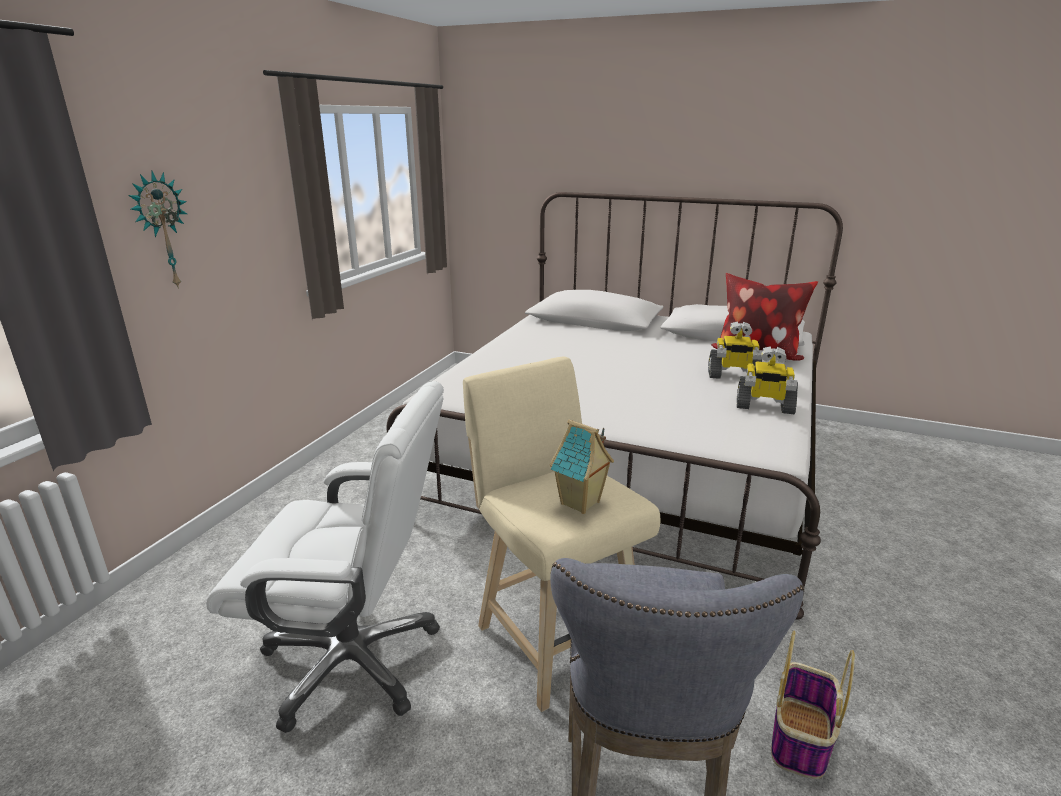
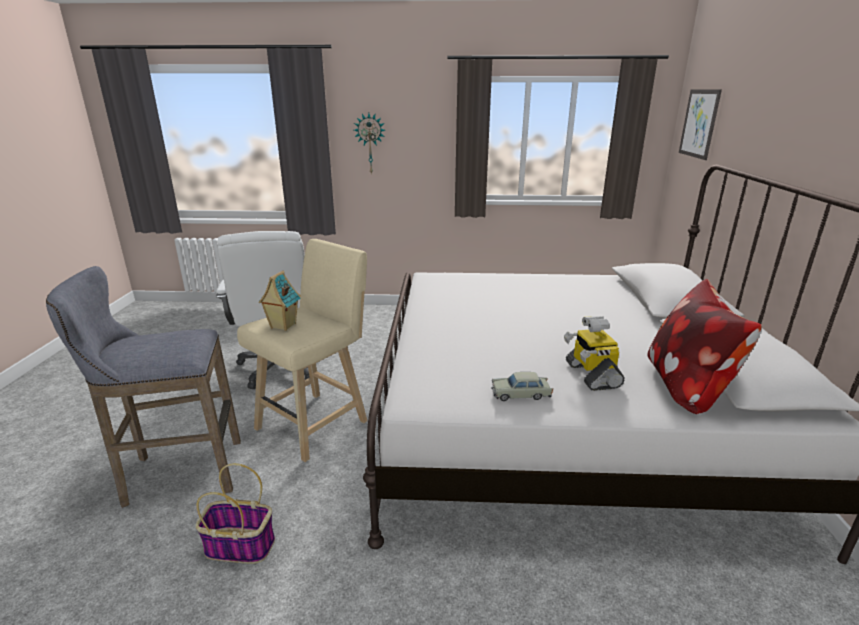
camera: 70 degrees right, 0 degrees up
toy robot [737,346,798,415] -> beige toy car [491,372,553,401]
none -> picture [679,89,722,160]

